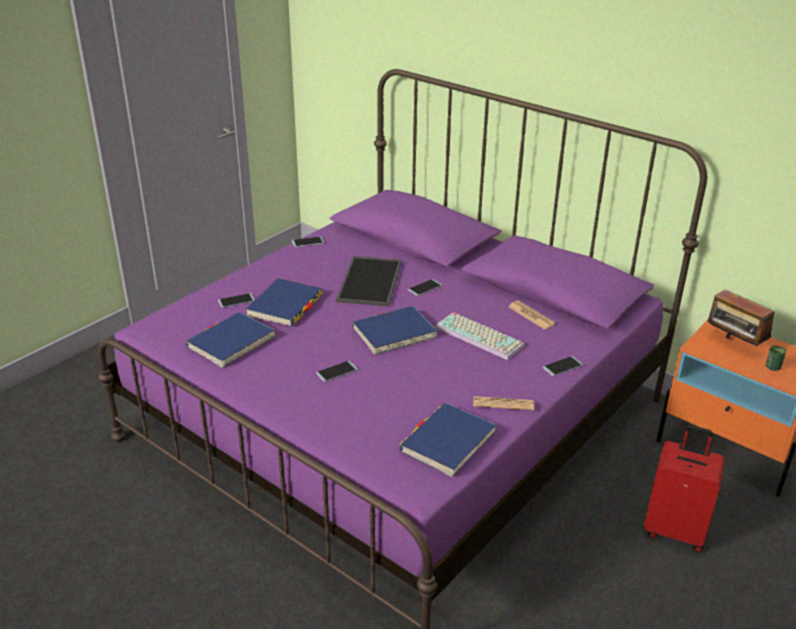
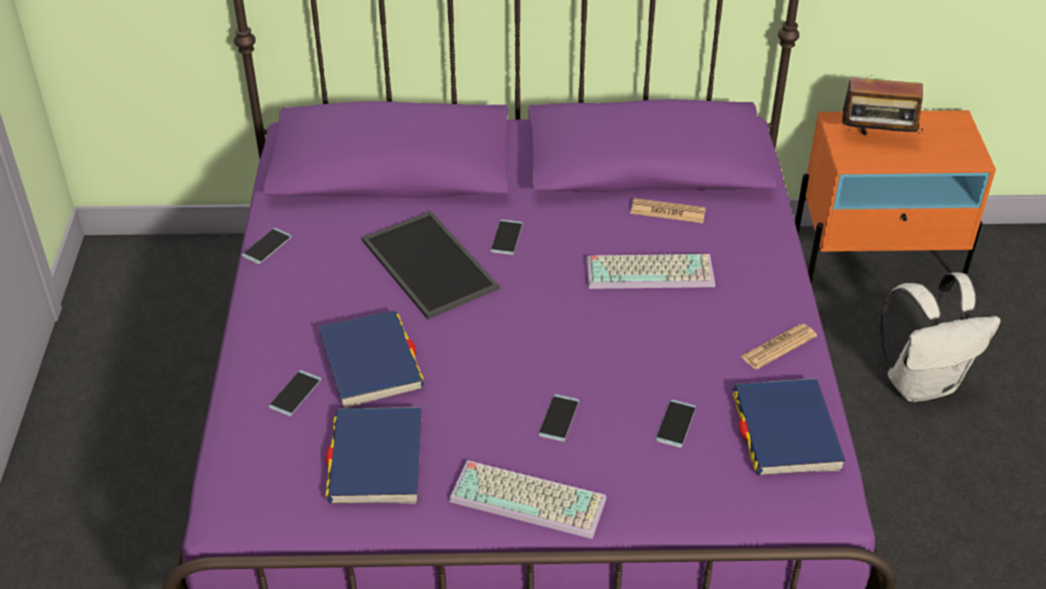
camera: 40 degrees left, 10 degrees up
blue book [352,306,437,355] -> none
phone [543,356,583,376] -> phone moved to [655,399,696,448]
red suitcase [644,425,725,552] -> white backpack [880,272,1001,402]
green cup [766,346,786,371] -> none
none -> keyboard [449,460,606,539]

